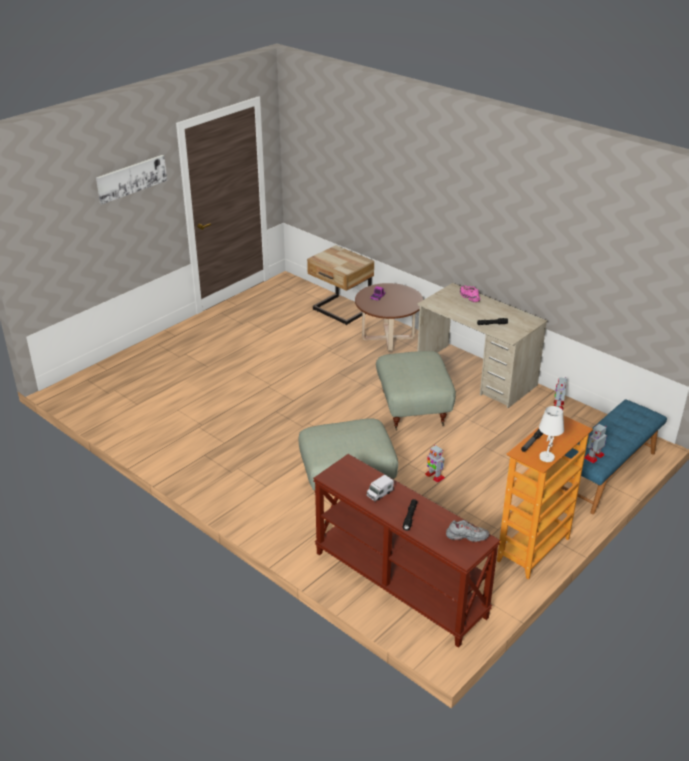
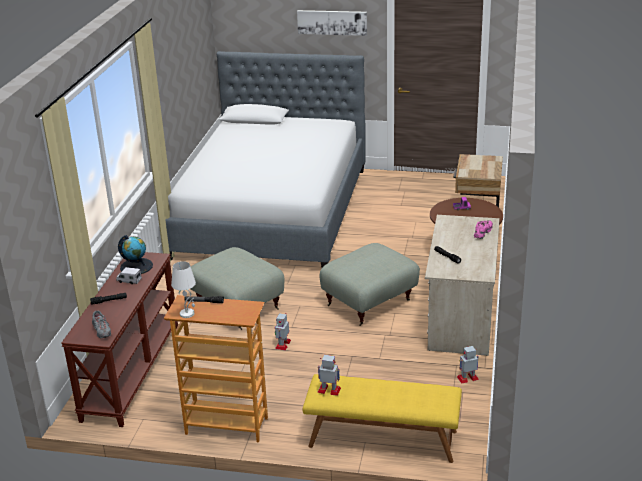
camera: 60 degrees right, 5 degrees down
blue bench [561,400,667,514] -> yellow bench [303,374,462,463]
none -> globe [118,235,153,274]
none -> bed [165,51,365,267]

